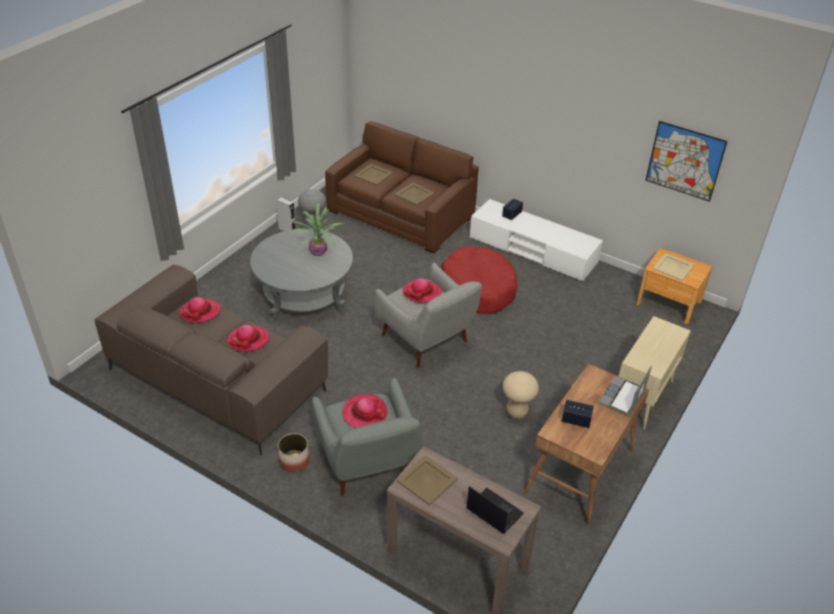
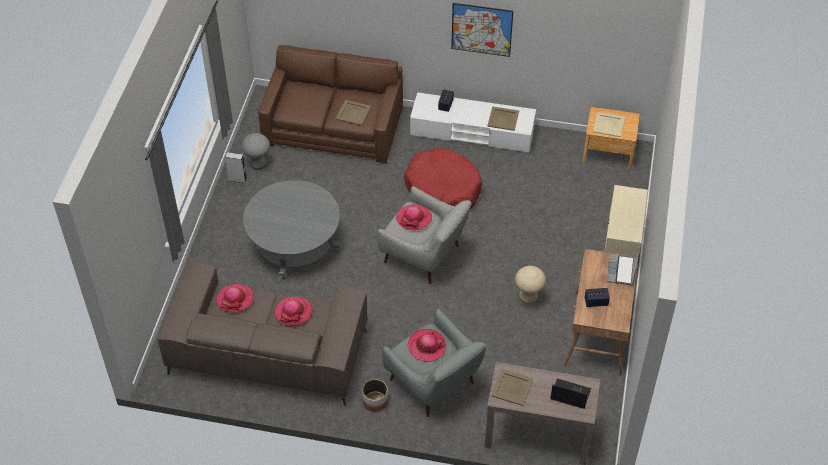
camera: 20 degrees left, 10 degrees up
potted plant [291,203,344,256] -> none
beige tray [354,164,393,186] -> beige tray moved to [487,106,519,131]
picture [645,121,728,202] -> picture moved to [451,3,513,57]

